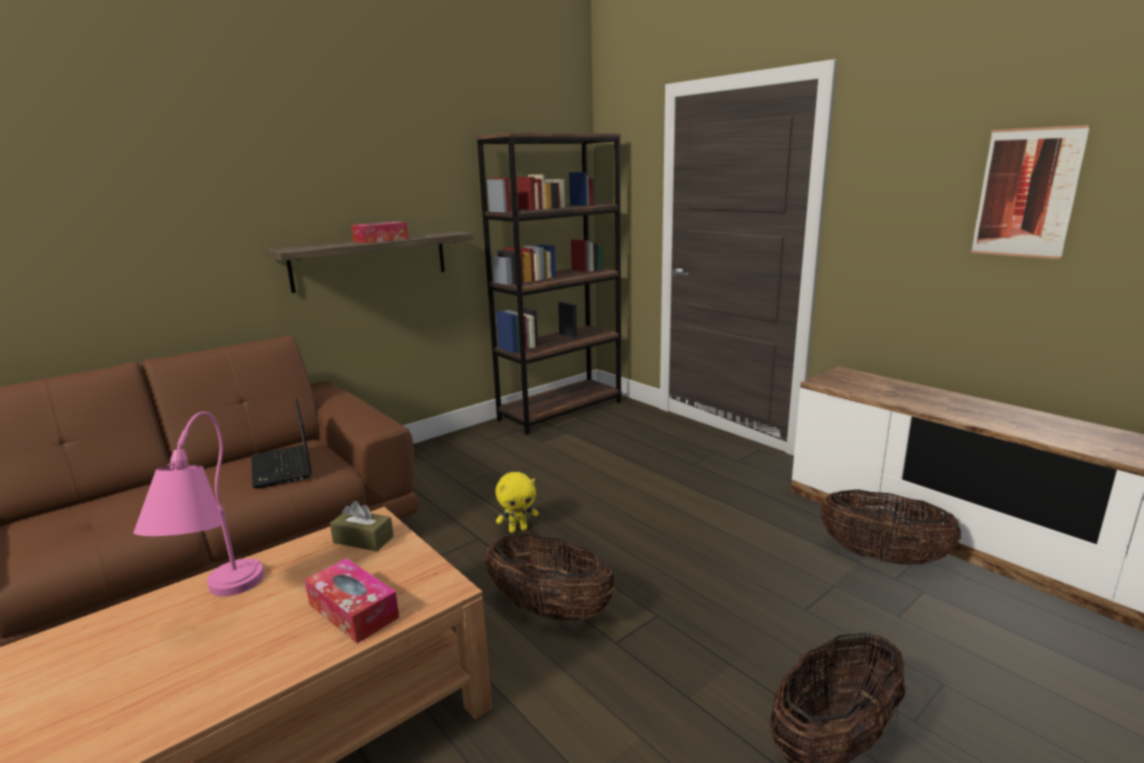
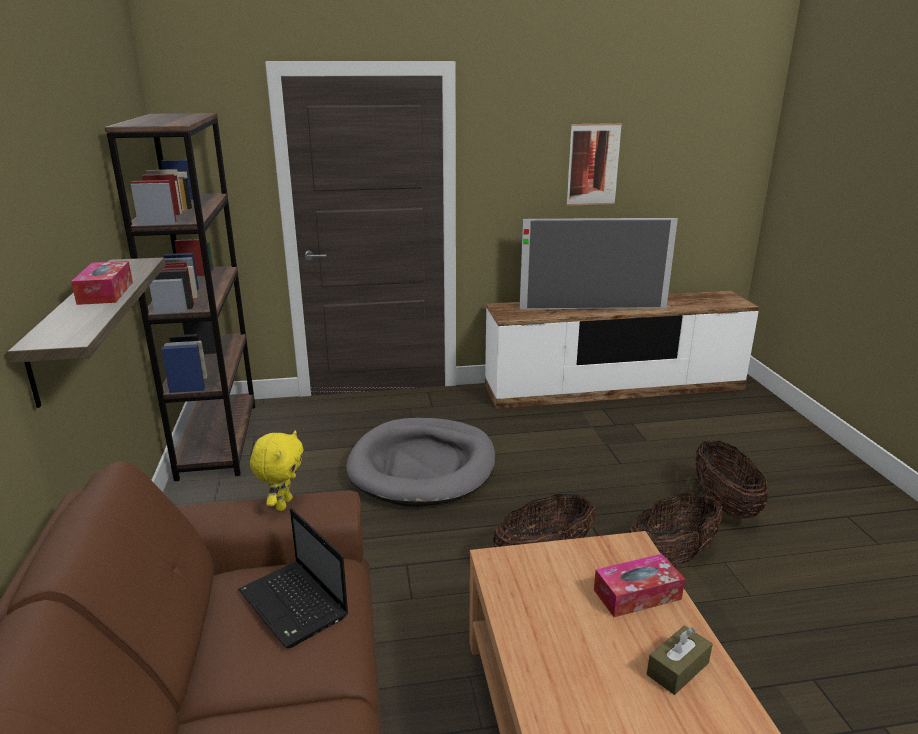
camera: 60 degrees left, 5 degrees up
pink table lamp [133,412,264,596] -> none
laptop [251,399,312,489] -> laptop turned 45 degrees clockwise [238,508,348,648]
brown tissue box [330,501,394,551] -> brown tissue box moved to [647,625,713,695]
yellow plush toy [496,472,539,533] -> yellow plush toy moved to [250,430,304,511]
basket [820,490,961,565] -> basket moved to [629,493,723,567]
none -> grey dog bed [346,418,495,507]
none -> television [519,218,678,309]

